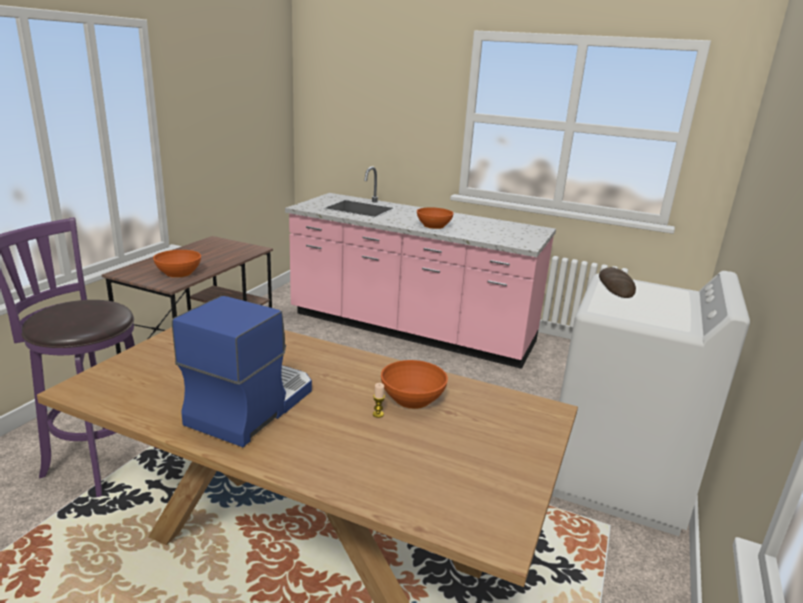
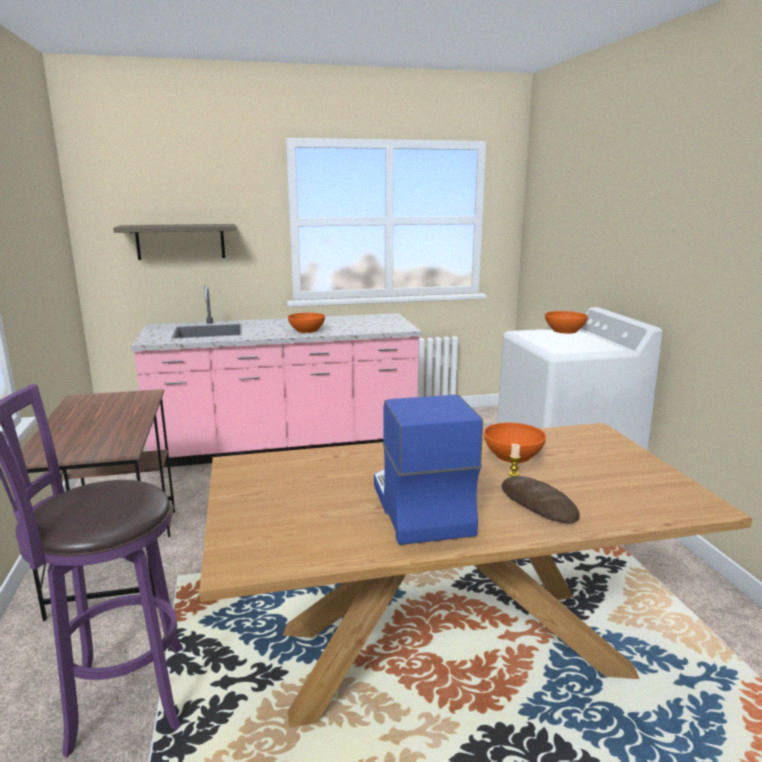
camera: 35 degrees left, 5 degrees down
orange bowl [153,250,201,278] -> orange bowl moved to [545,311,588,334]
bread [599,267,636,298] -> bread moved to [501,476,580,524]
none -> shelf [113,224,236,260]

